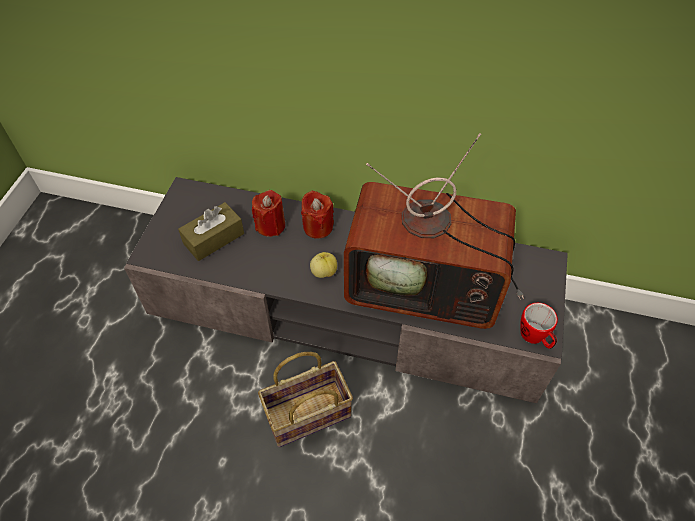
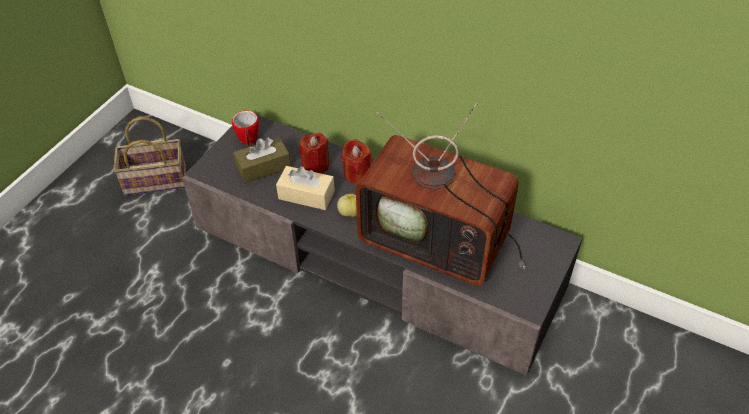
camera: 15 degrees right, 5 degrees down
basket [258,352,353,447] -> basket moved to [113,117,186,195]
mug [520,303,558,349] -> mug moved to [232,110,259,145]
none -> beige tissue box [276,166,335,210]

